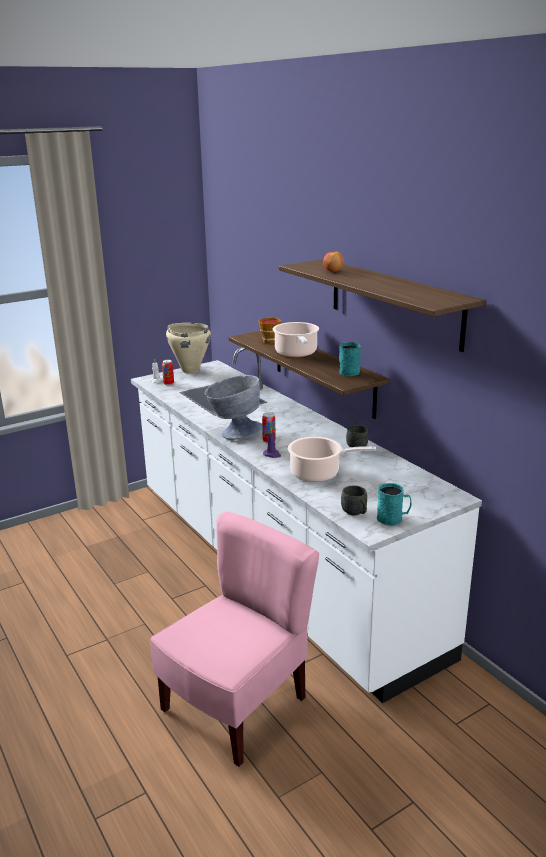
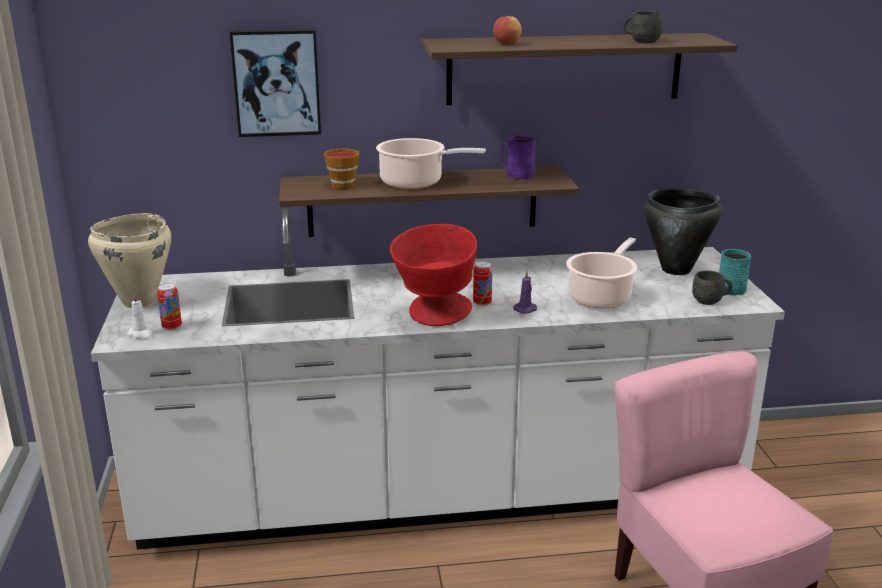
camera: 65 degrees left, 0 degrees up
grey bowl [205,375,262,440] -> red bowl [390,224,477,326]
turquoise mug [339,342,361,376] -> purple mug [501,135,536,179]
grey mug [346,425,368,447] -> grey mug moved to [623,11,663,43]
none -> picture [230,29,321,137]
none -> black cooking pot [644,189,722,275]

